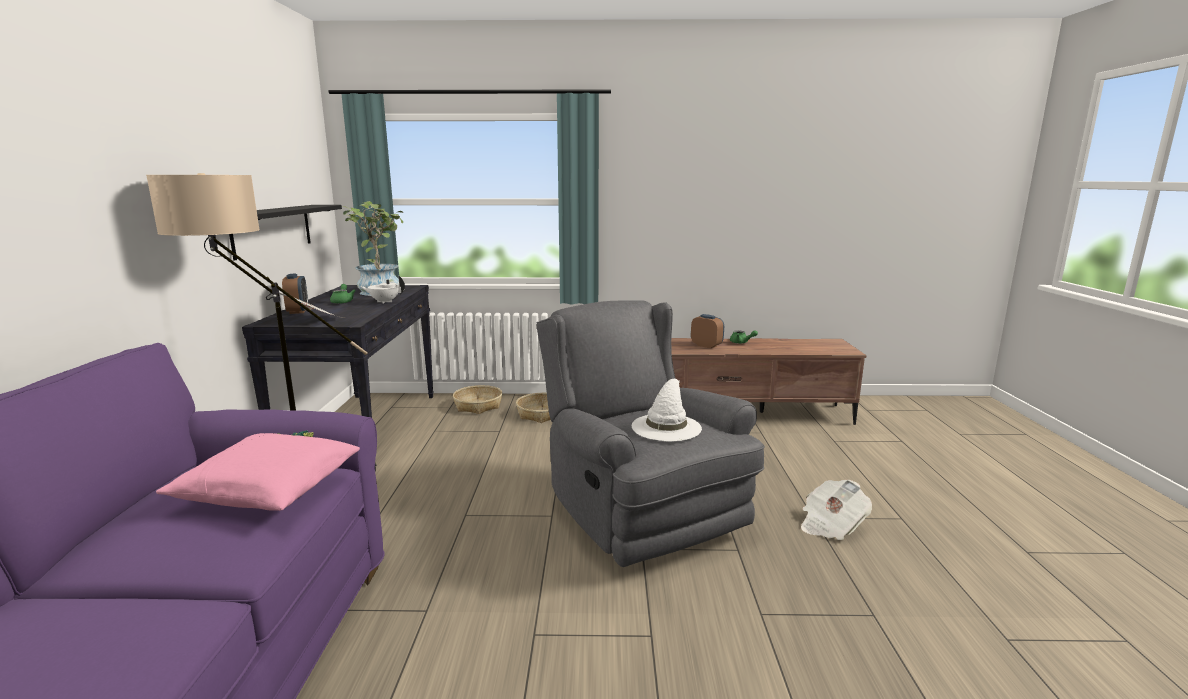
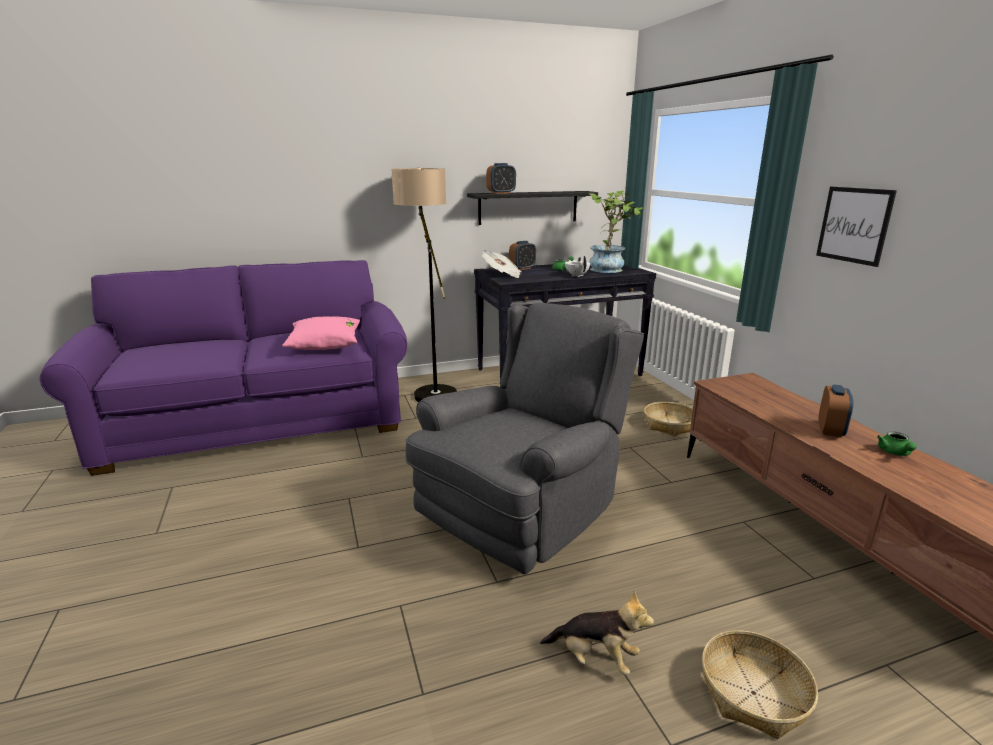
camera: 70 degrees right, 5 degrees up
basket [453,385,502,414] -> basket moved to [702,630,818,739]
white hat [632,379,702,442] -> none
newspaper [801,480,872,540] -> plush toy [540,590,654,675]
none -> alarm clock [486,163,516,194]
none -> picture [816,187,897,267]

